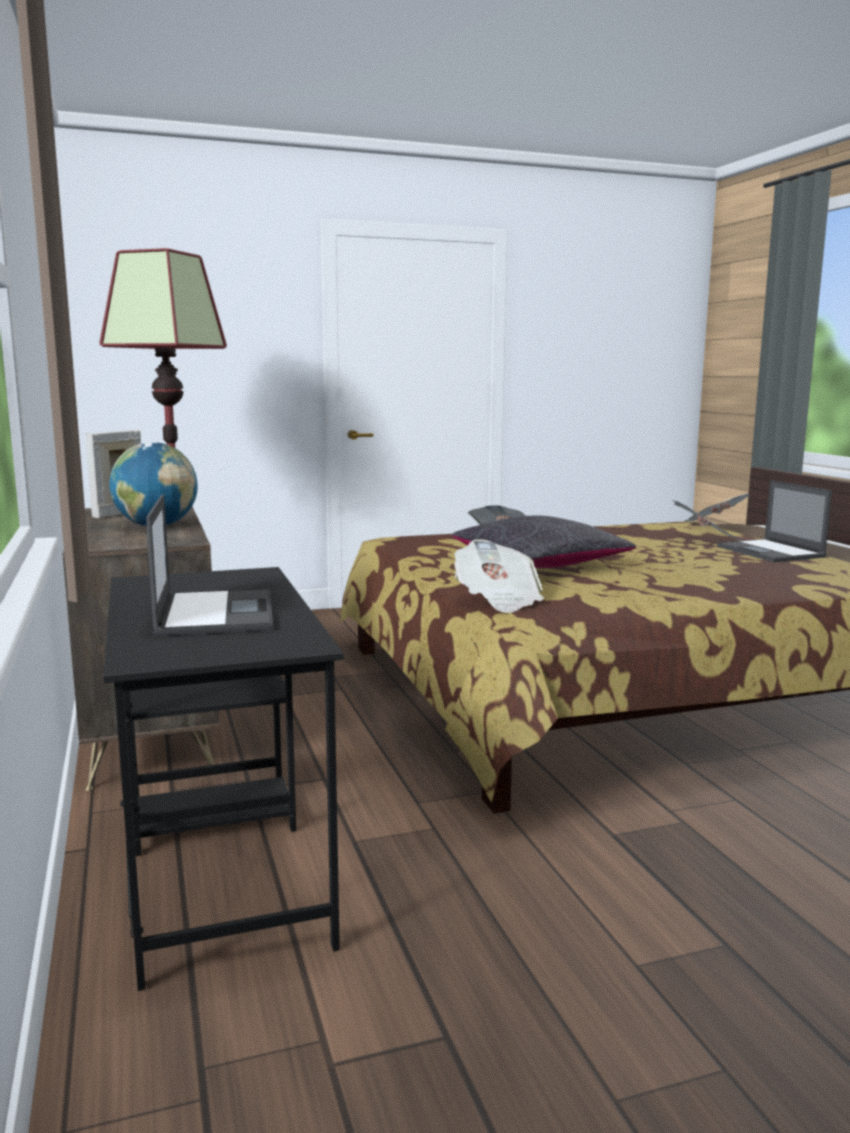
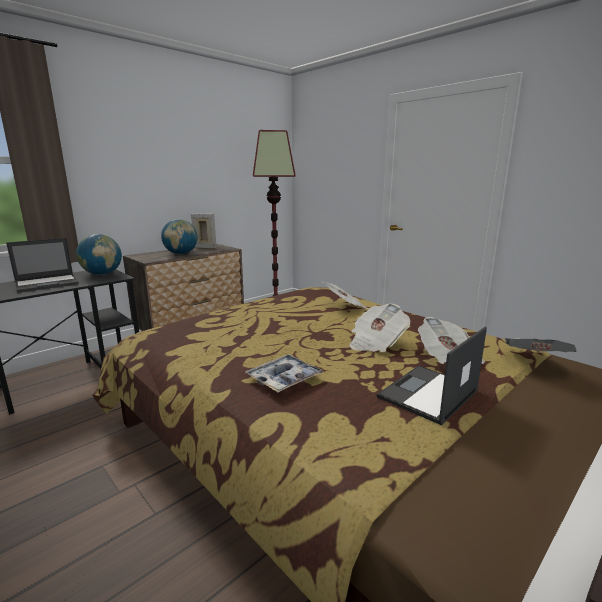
camera: 65 degrees right, 5 degrees up
black pillow [451,516,636,568] -> none
newspaper [454,539,544,613] -> newspaper moved to [349,303,410,352]
none -> globe [76,234,122,275]
none -> tray [245,354,324,392]

